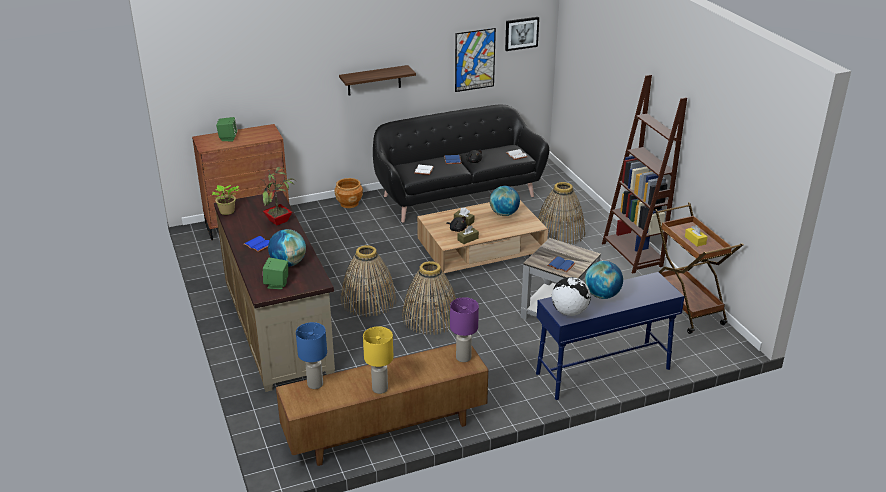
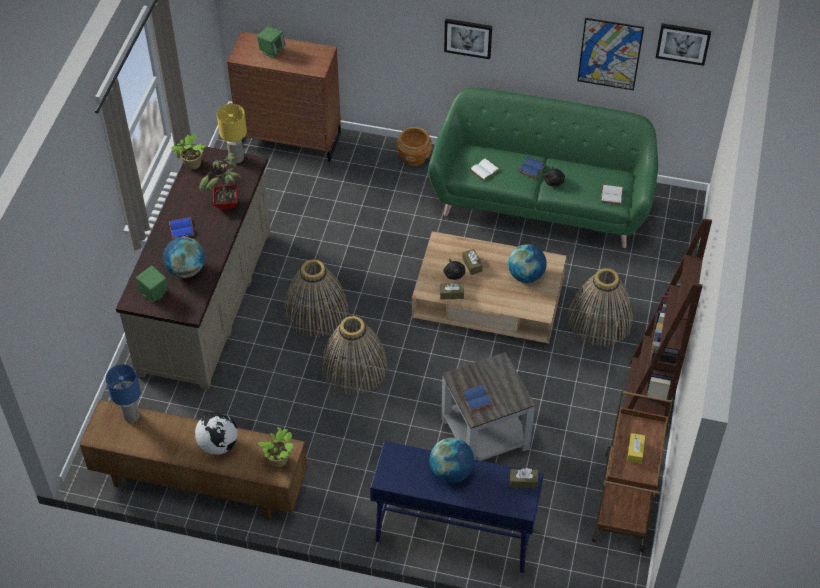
camera: 35 degrees right, 20 degrees up
shelf [339,65,416,95] -> picture [444,19,492,59]
yellow table lamp [363,326,393,394] -> yellow table lamp moved to [217,104,247,163]
black sofa [373,105,549,223] -> green sofa [428,88,658,248]
purple table lamp [450,297,479,362] -> potted plant [258,427,294,467]
globe [552,277,591,316] -> globe moved to [195,412,238,455]
none -> brown tissue box [510,468,538,488]

